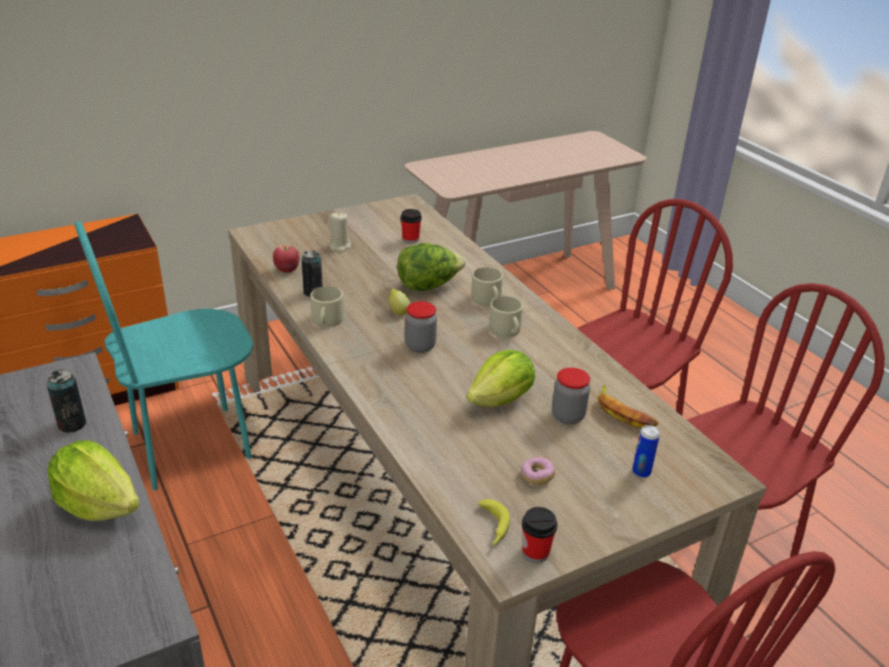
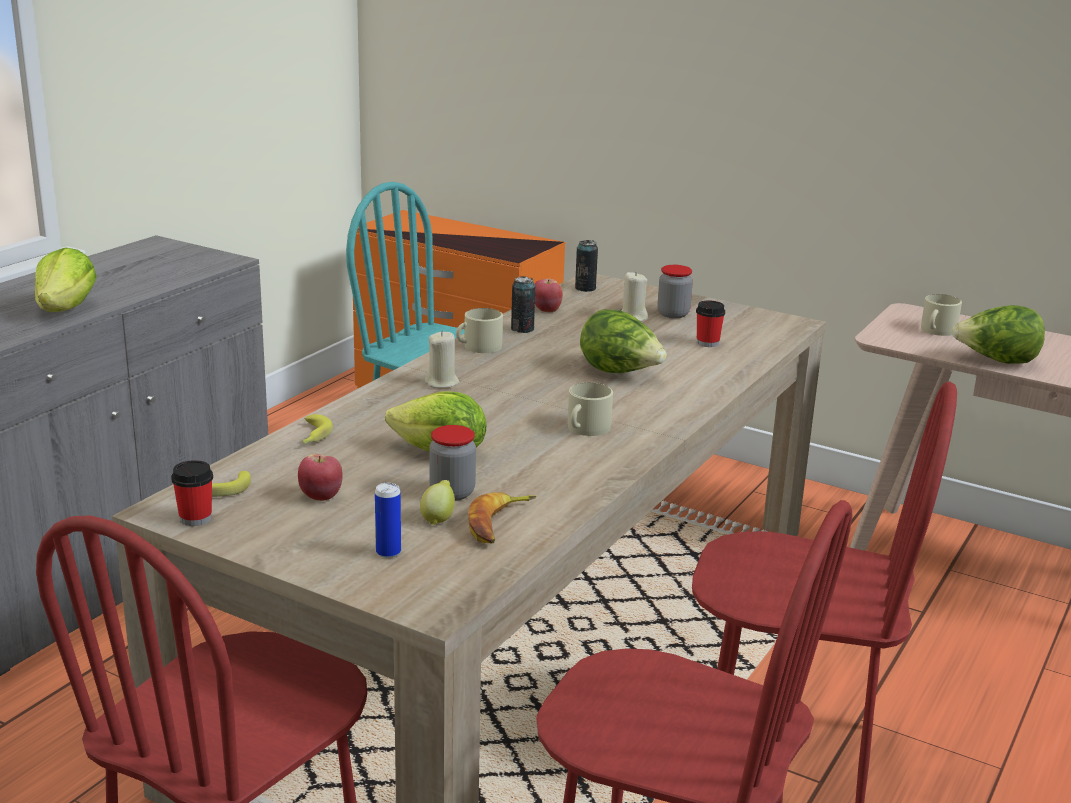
camera: 60 degrees right, 10 degrees down
can [46,369,86,433] -> can moved to [575,240,598,292]
lemon [389,289,410,315] -> lemon moved to [420,480,455,525]
jar [405,301,437,353] -> jar moved to [657,265,693,318]
beige mug [471,267,503,306] -> beige mug moved to [921,294,962,336]
donut [521,457,555,485] -> apple [298,454,343,501]
none -> banana [303,414,333,444]
none -> beige candle [425,331,459,388]
none -> lettuce [952,305,1045,364]

